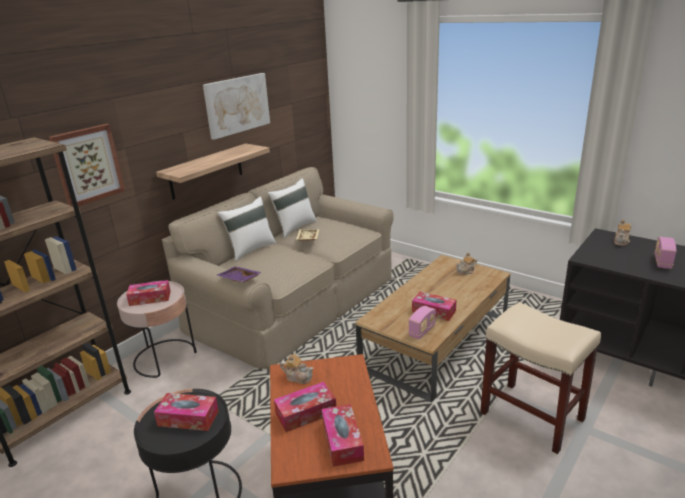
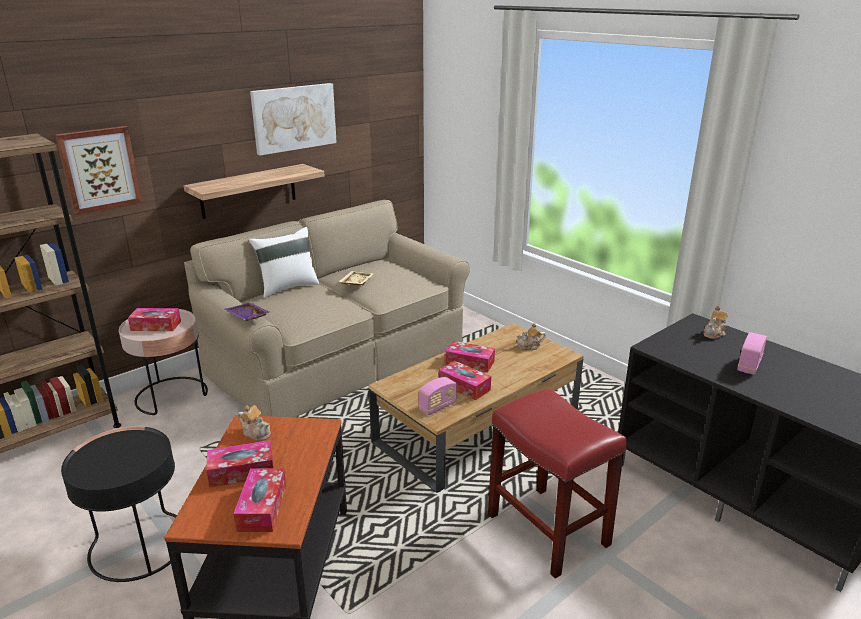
camera: 10 degrees right, 0 degrees up
tissue box [154,393,219,431] -> tissue box moved to [445,341,495,373]
white pillow [268,178,317,238] -> none
beige stool [480,302,601,454] -> red stool [488,388,627,579]

